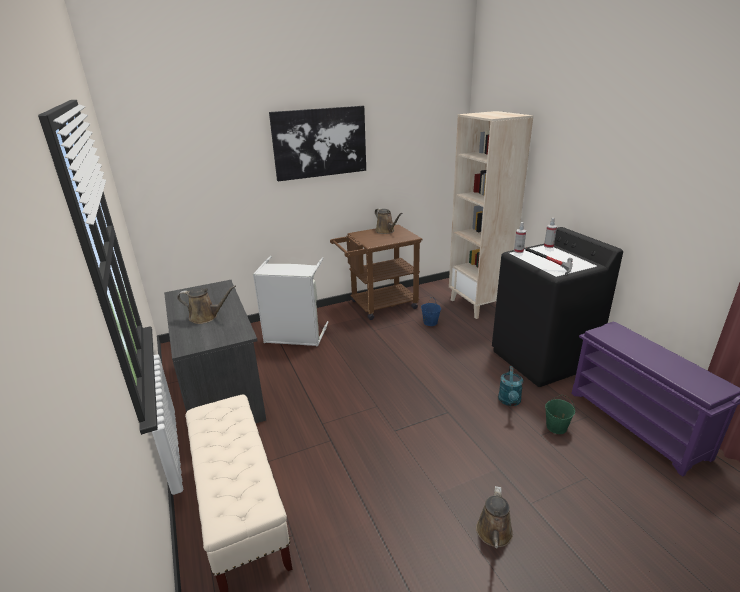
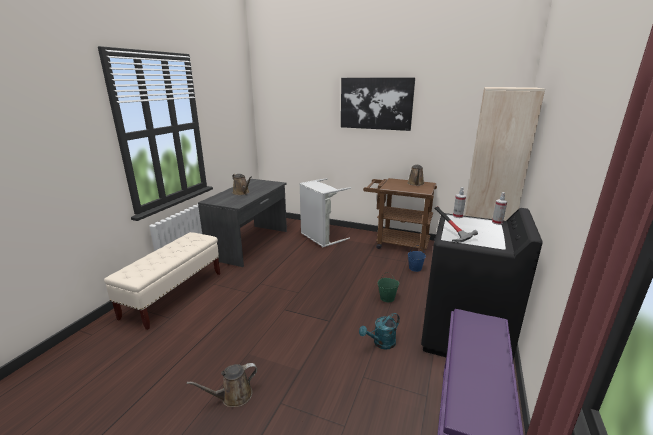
camera: 45 degrees right, 5 degrees down
green bucket [545,395,575,434] -> green bucket moved to [378,272,399,302]

